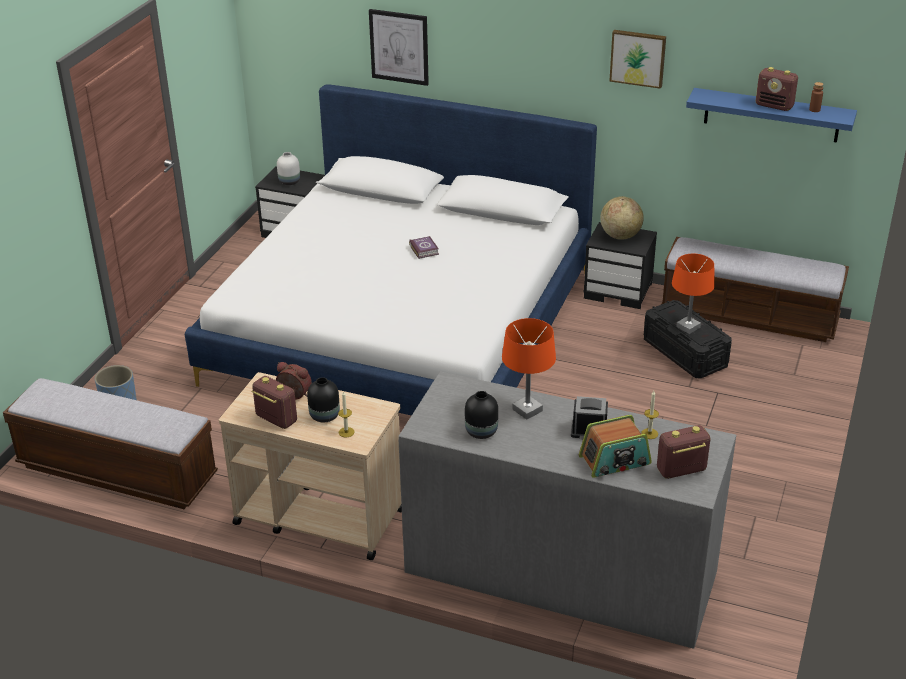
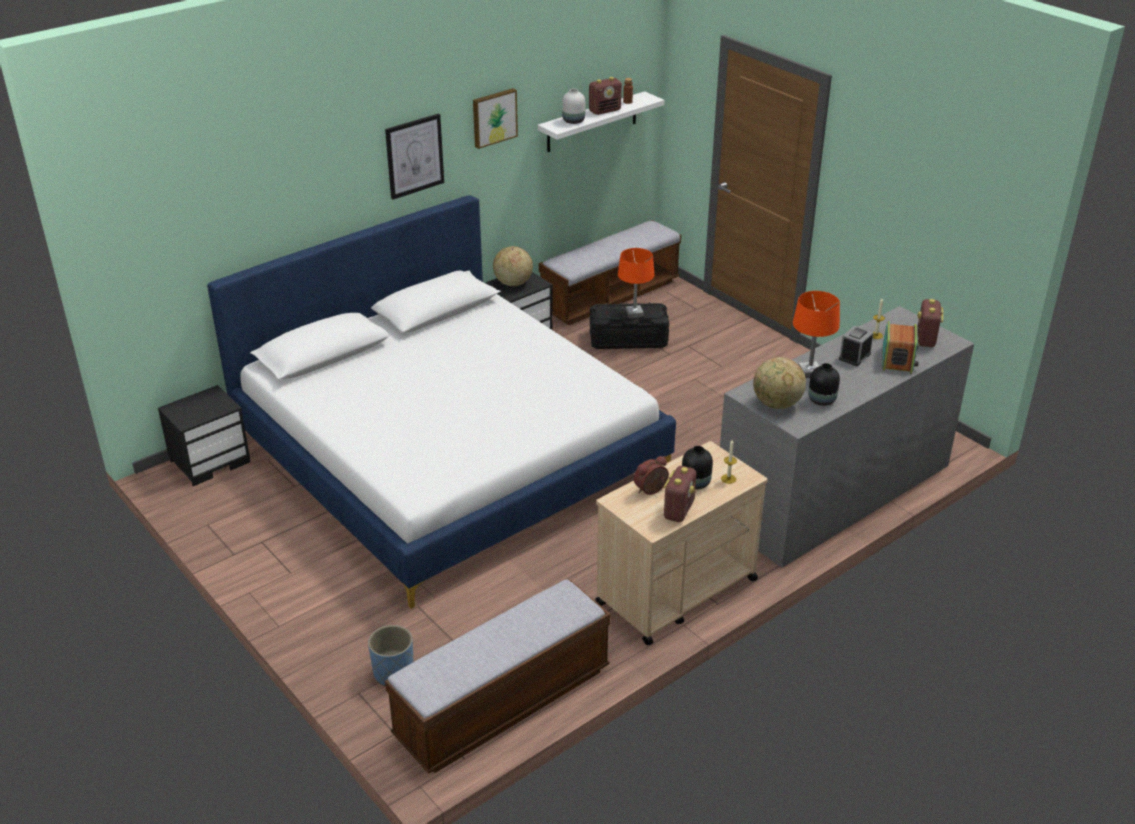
camera: 60 degrees left, 0 degrees up
radio [251,376,297,429] -> radio turned 135 degrees clockwise [663,466,697,522]
white vase [277,152,300,185] -> white vase moved to [562,88,585,124]
picture [369,9,429,86] -> picture moved to [385,113,444,200]
book [409,236,439,259] -> none
blue shelf [686,88,857,143] -> white shelf [538,91,664,152]
none -> globe [753,357,806,409]

